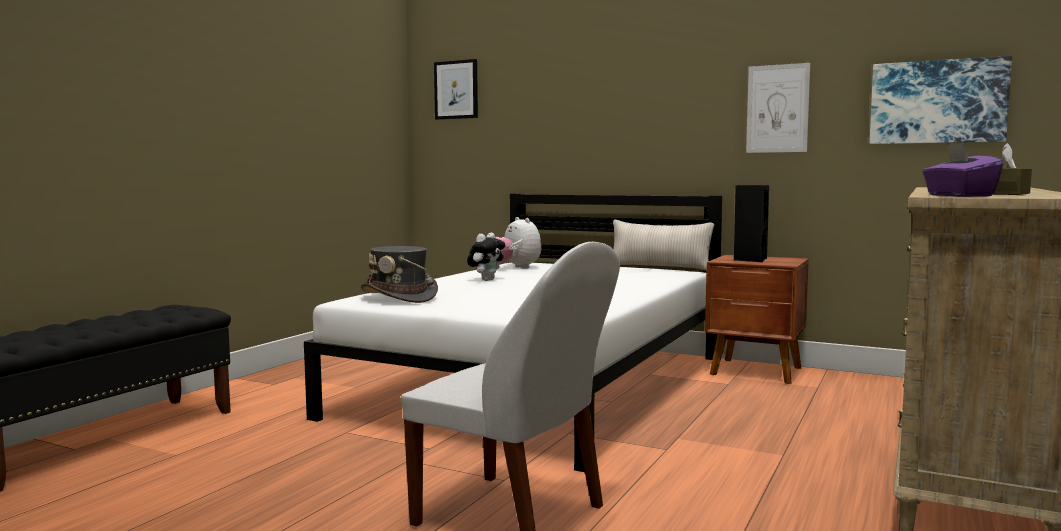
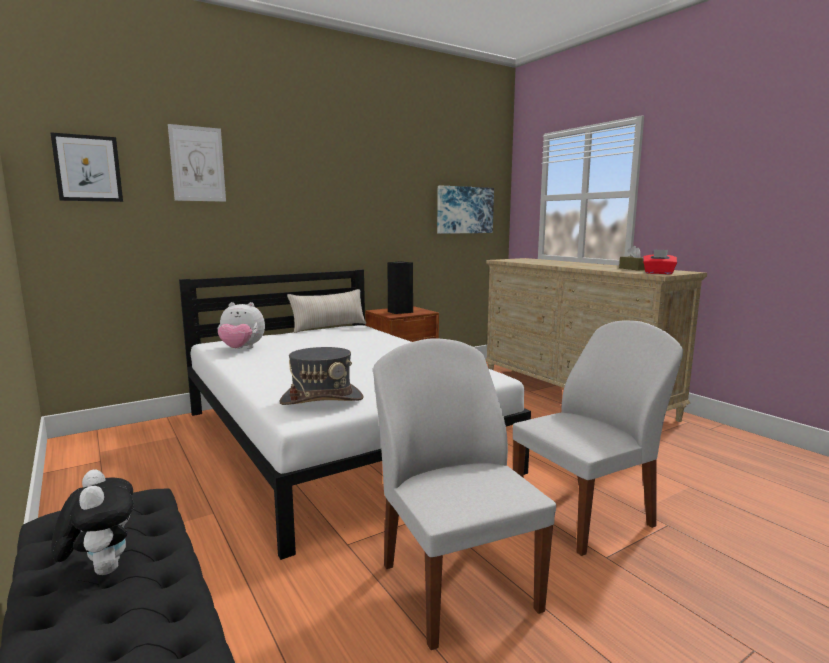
camera: 60 degrees left, 5 degrees up
plush toy [467,233,505,281] -> plush toy moved to [51,470,134,575]
picture [746,63,810,153] -> picture moved to [168,124,226,202]
purple tissue box [922,144,1004,197] -> red tissue box [643,249,677,274]
none -> white chair [373,338,556,650]

